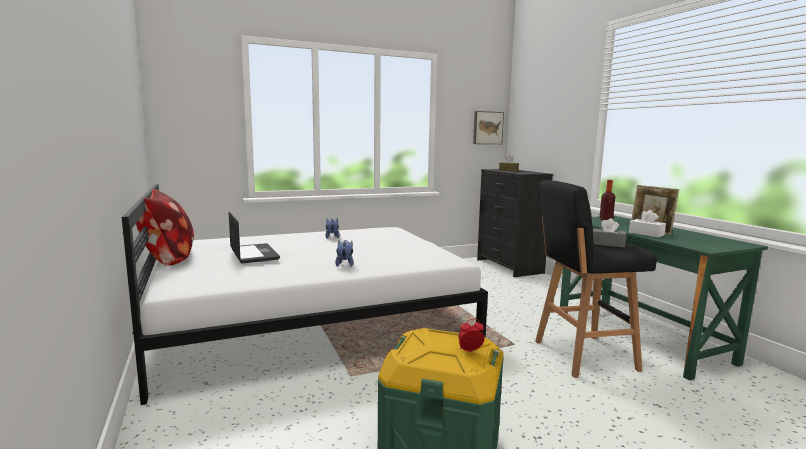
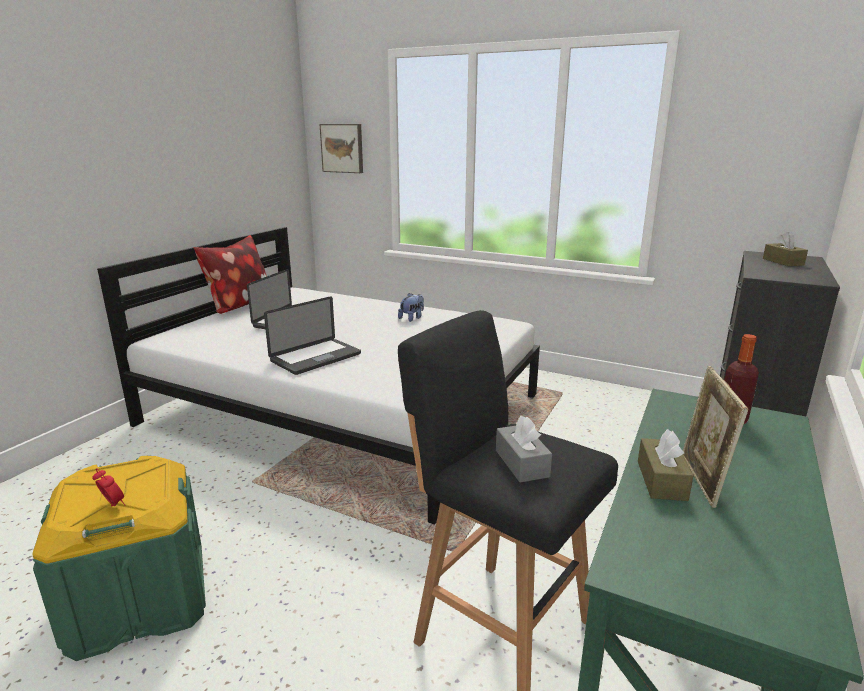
camera: 50 degrees right, 10 degrees up
plush toy [335,240,354,267] -> laptop [264,296,361,375]
picture [473,111,504,144] -> picture moved to [320,124,363,173]
white tissue box [629,210,666,238] -> brown tissue box [638,429,693,501]

